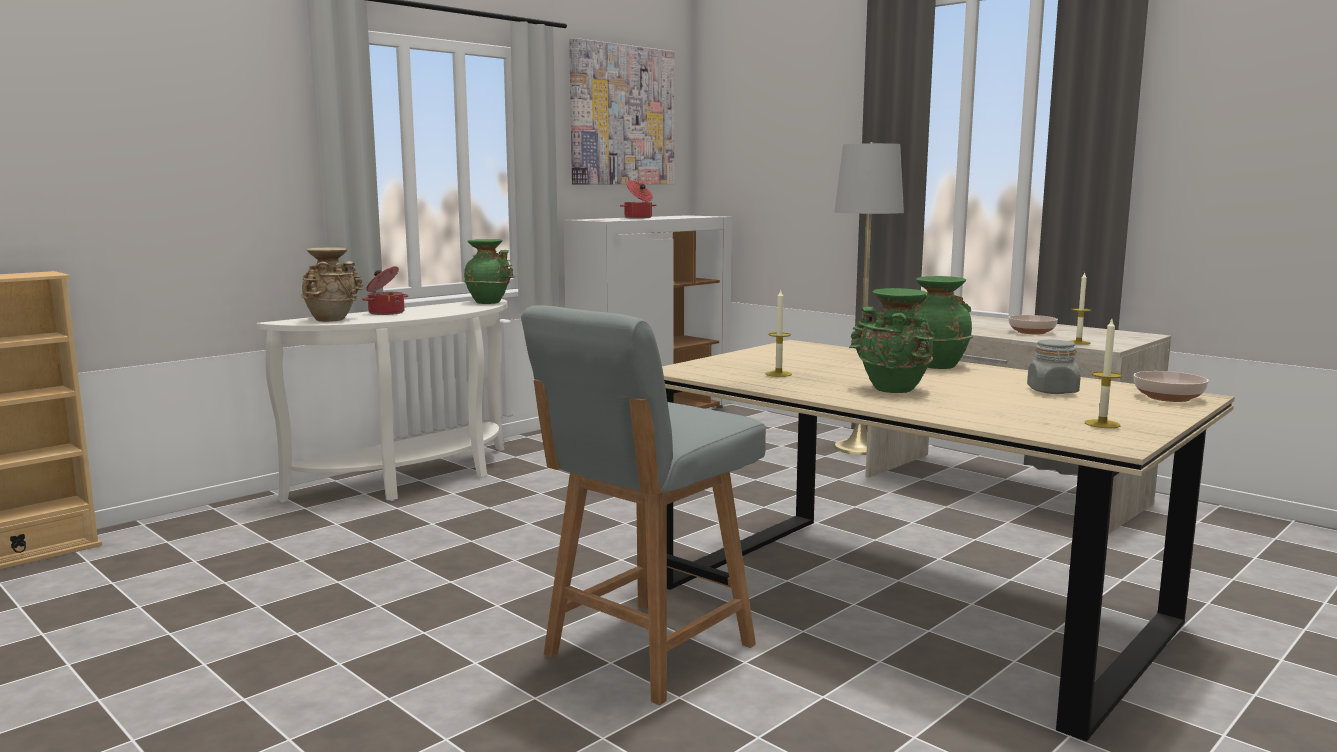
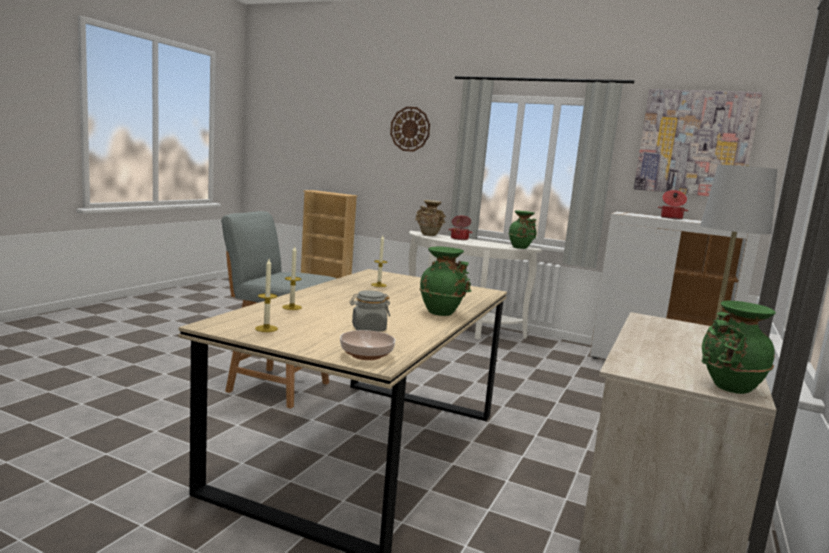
camera: 70 degrees right, 0 degrees up
green vase [849,288,935,393] -> green vase moved to [701,301,776,394]
bowl [1008,315,1058,334] -> none
candle [1070,272,1091,345] -> candle moved to [282,246,302,310]
none -> wall clock [390,107,430,152]

